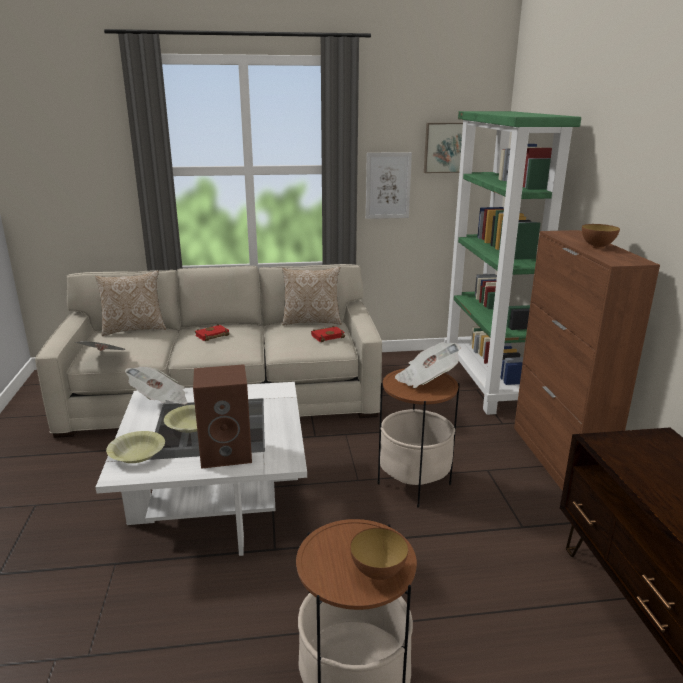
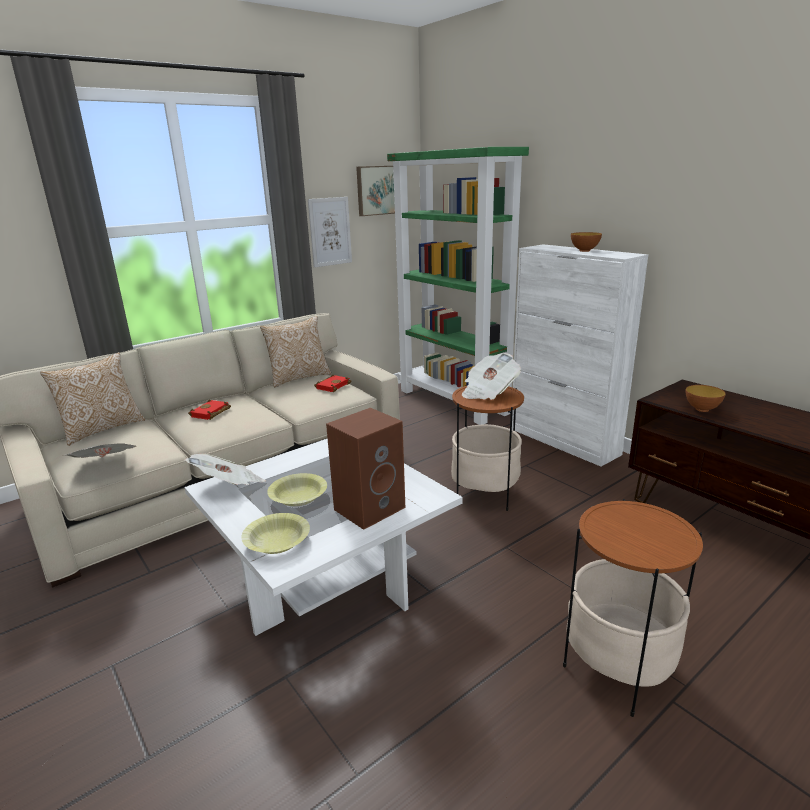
camera: 30 degrees left, 0 degrees up
bowl [350,528,408,580] -> bowl moved to [686,385,726,412]
brown cabinet [514,230,660,491] -> white cabinet [512,244,648,466]

